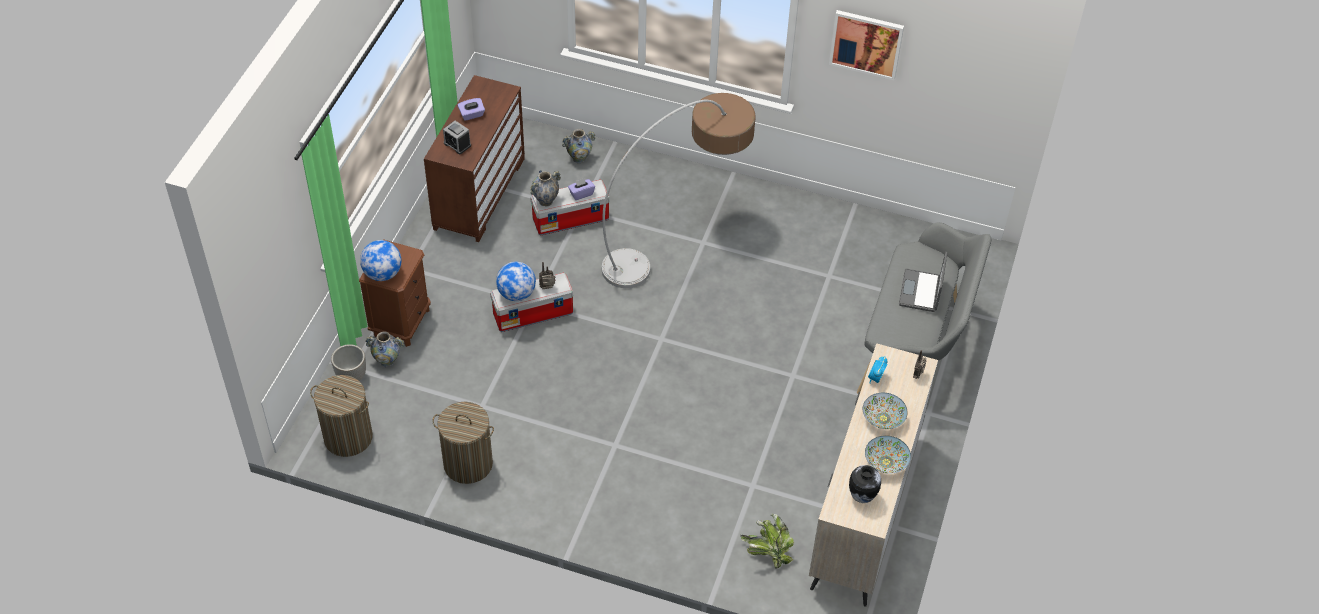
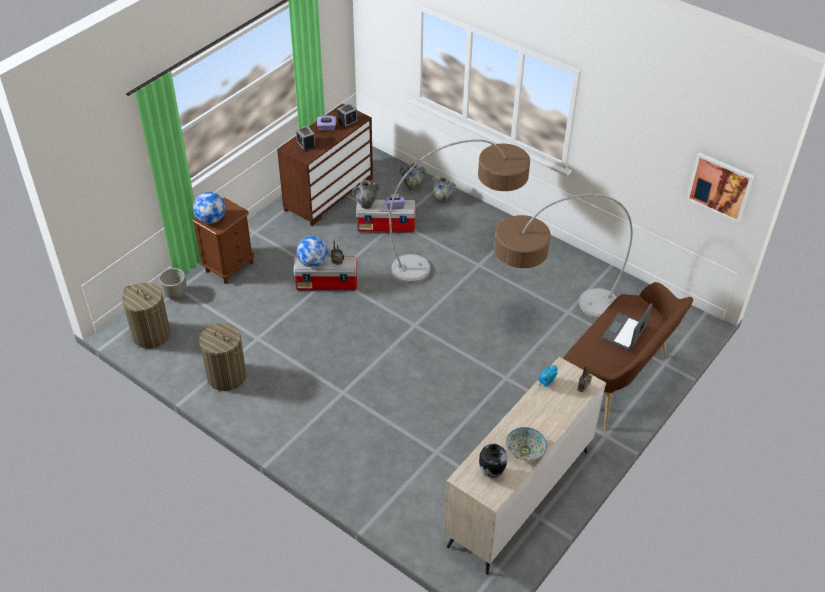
camera: 20 degrees right, 5 degrees down
vase [366,331,404,367] -> vase moved to [431,176,456,204]
potted plant [740,514,794,569] -> none
picture [829,10,904,80] -> picture moved to [686,153,754,223]
grey bench [857,222,991,394] -> brown bench [563,282,693,430]
bowl [863,393,908,429] -> none
none -> alarm clock [337,103,358,128]
none -> floor lamp [494,194,633,319]

